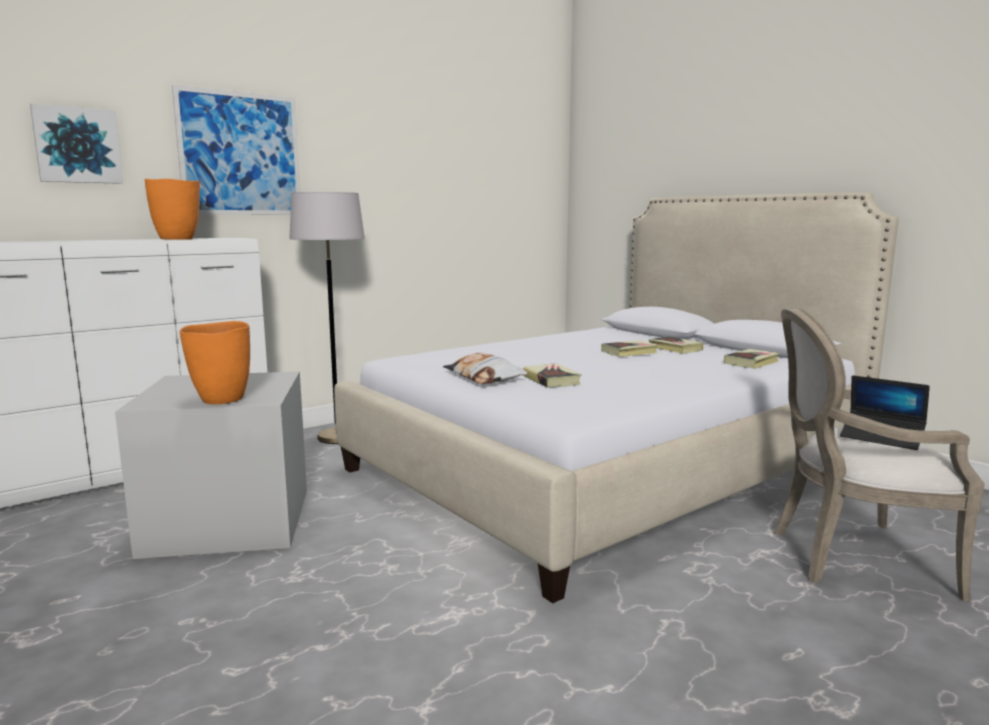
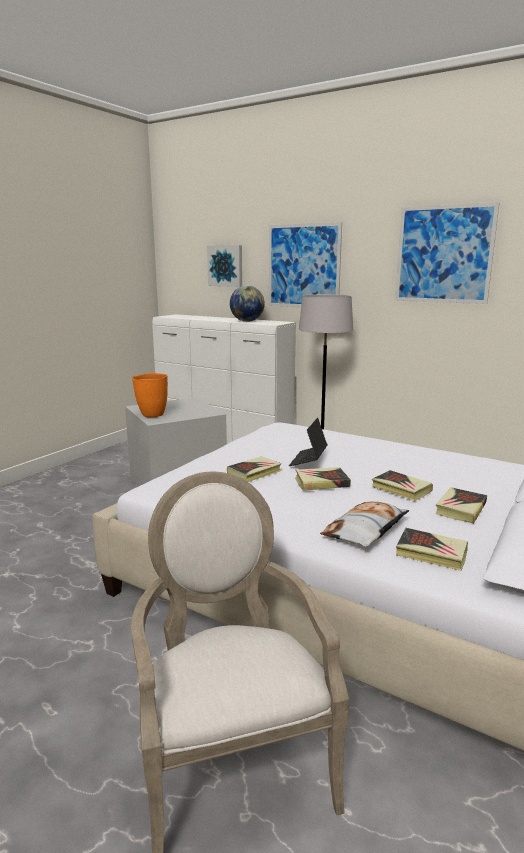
camera: 70 degrees right, 5 degrees up
orange vase [145,179,200,240] -> globe [230,285,265,322]
pillow [443,353,528,384] -> pillow moved to [320,501,409,547]
laptop [840,375,930,450] -> laptop moved to [289,418,327,466]
none -> book [295,467,351,491]
none -> picture [395,202,500,304]

